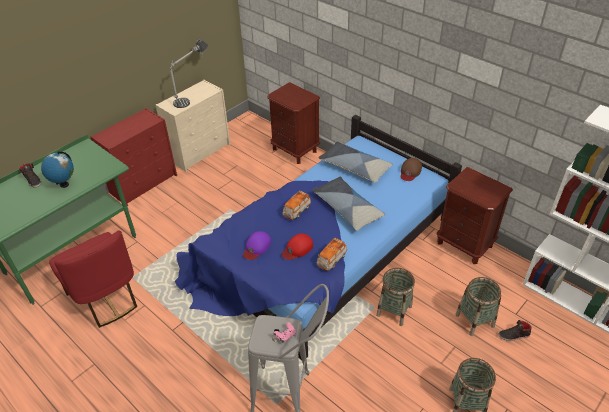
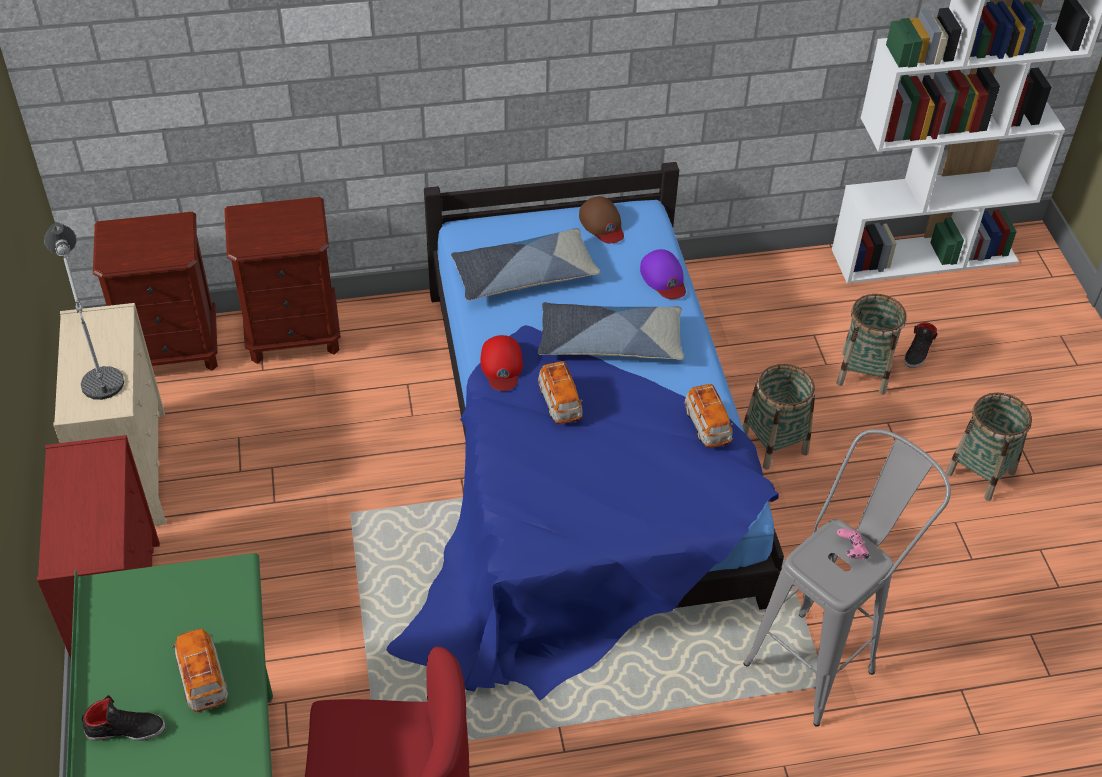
camera: 55 degrees left, 5 degrees up
globe [41,151,74,188] -> toy car [172,629,228,713]
purple cap [243,231,271,260] -> purple cap moved to [640,249,686,299]
red cap [282,233,313,260] -> red cap moved to [480,335,523,391]
brown nightstand [437,167,513,264] -> brown nightstand moved to [93,212,218,371]

